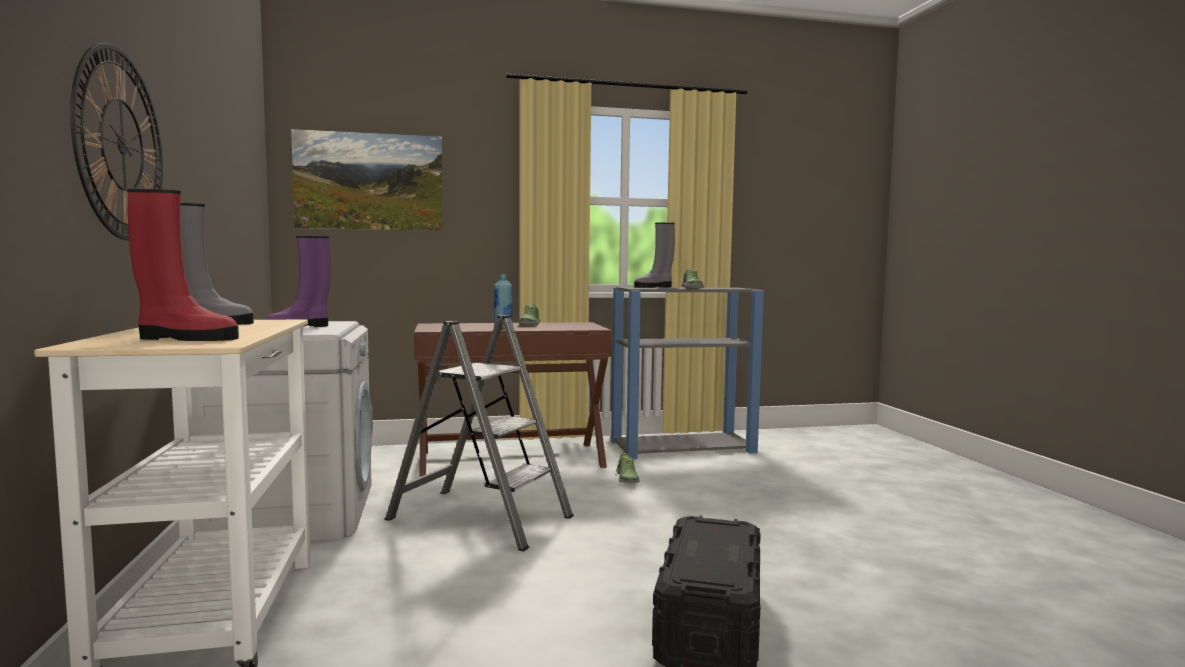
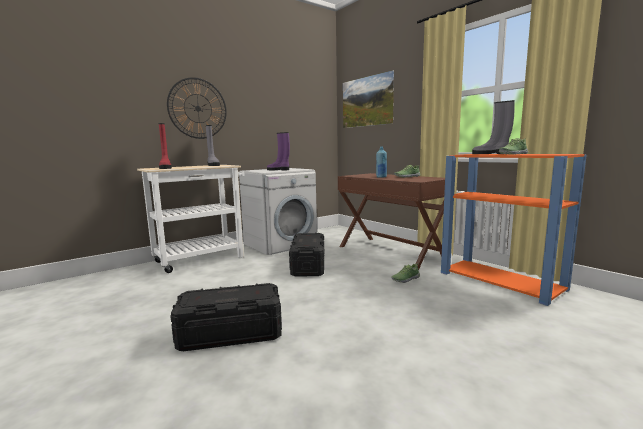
camera: 65 degrees right, 5 degrees up
grey step ladder [384,315,574,551] -> black storage box [289,233,324,277]
grey bookcase [611,287,764,459] -> orange bookcase [441,154,587,306]

